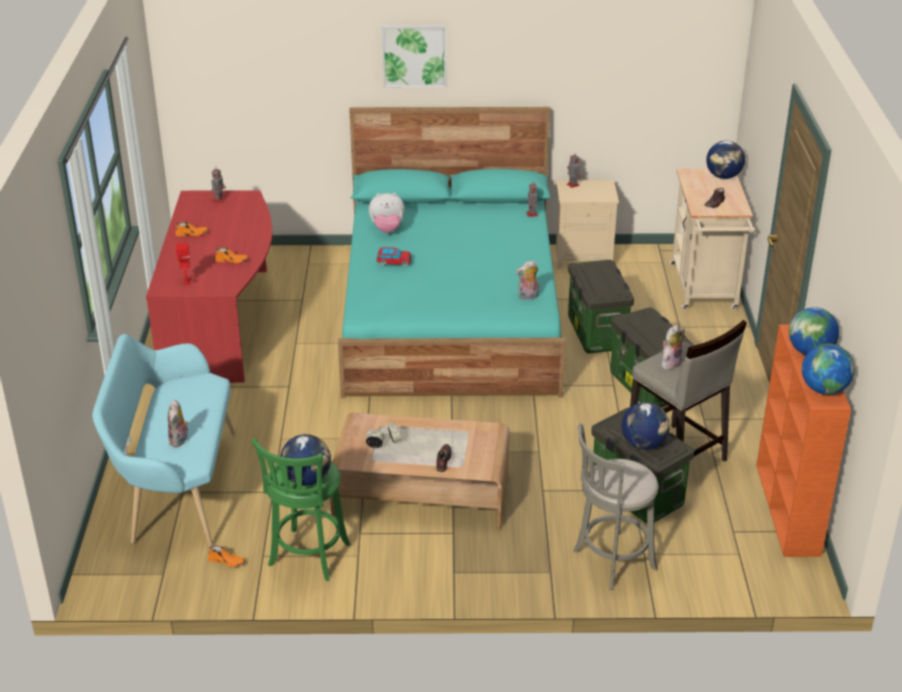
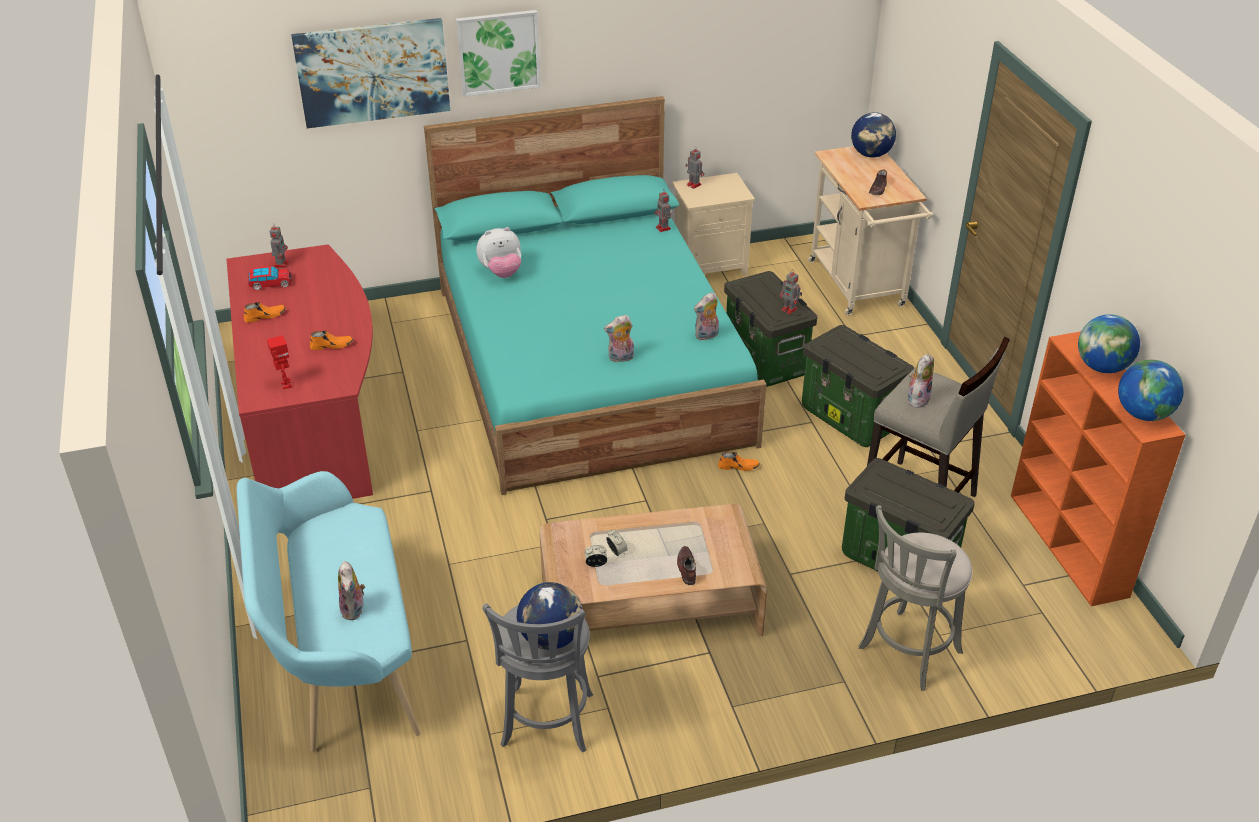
camera: 15 degrees left, 5 degrees up
orange shoe [208,545,245,567] -> orange shoe moved to [718,452,760,471]
green stool [252,438,351,581] -> grey stool [483,603,593,753]
toy car [377,247,411,266] -> toy car moved to [248,266,291,290]
globe [622,402,670,450] -> none
none -> picture [291,18,450,128]
none -> plush toy [604,315,634,363]
none -> toy robot [780,272,802,314]

